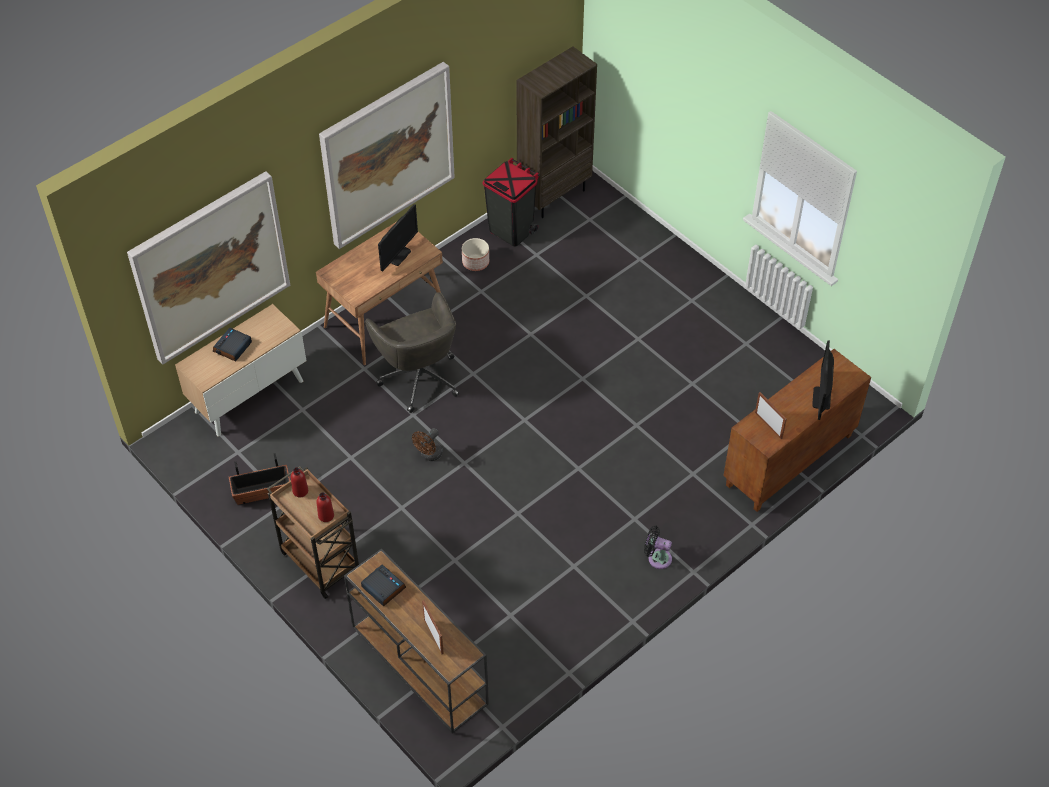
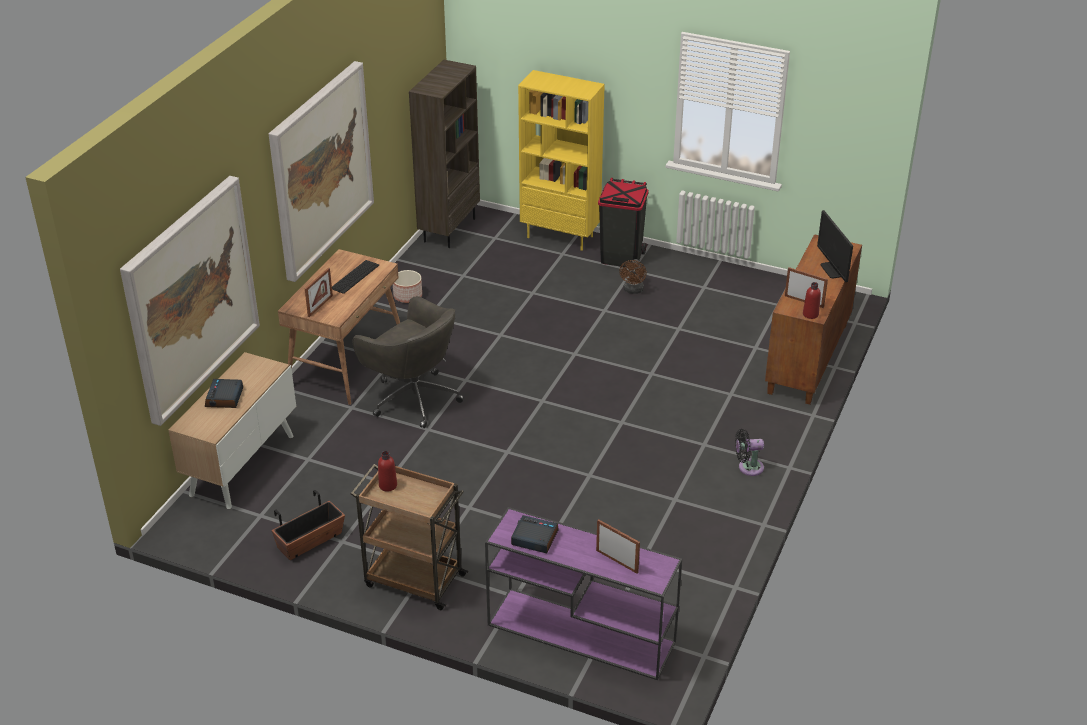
camera: 25 degrees left, 15 degrees down
red bottle [316,492,334,522] -> red bottle moved to [803,282,821,319]
brown console table [344,548,489,733] -> purple console table [485,507,682,680]
monitor [378,204,418,272] -> keyboard [332,260,379,294]
brown fan [412,428,443,461] -> brown fan moved to [619,259,647,294]
black trash can [483,158,539,247] -> black trash can moved to [598,178,649,267]
none -> picture frame [305,268,333,317]
none -> yellow bookcase [518,70,605,251]

